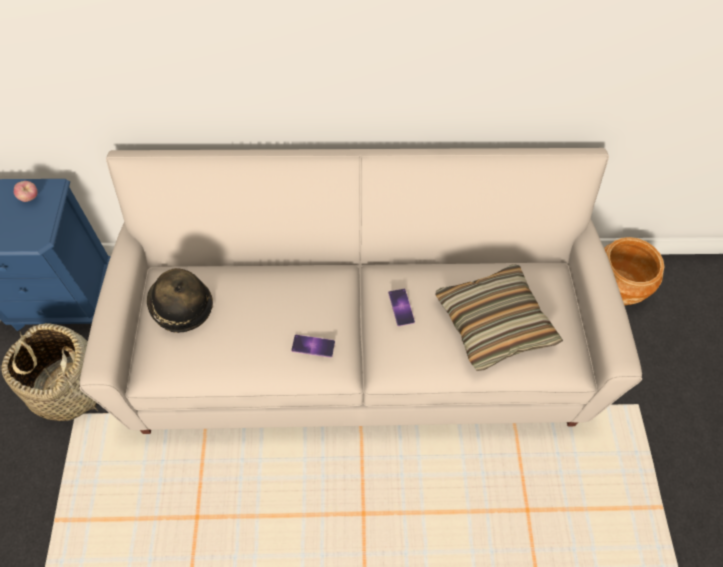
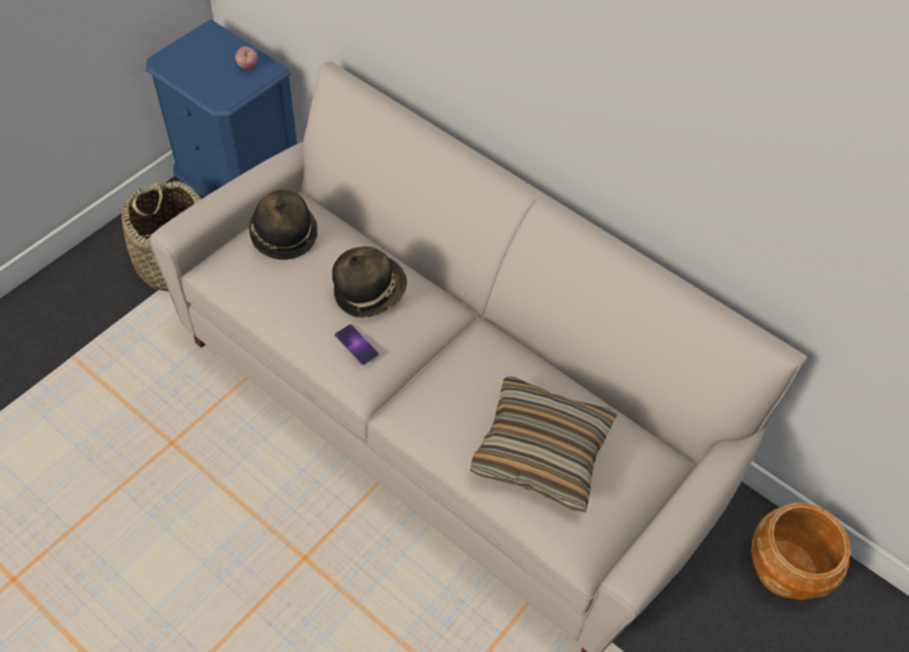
camera: 40 degrees right, 5 degrees down
phone [388,289,415,326] -> none
none -> hat [332,246,407,318]

